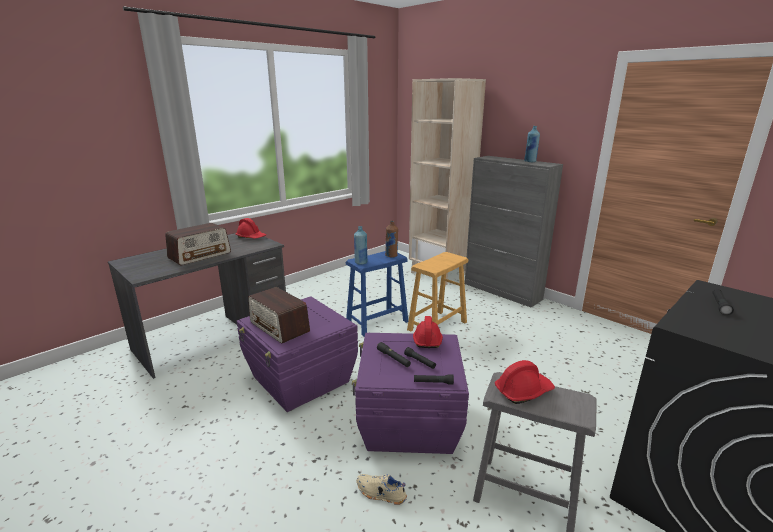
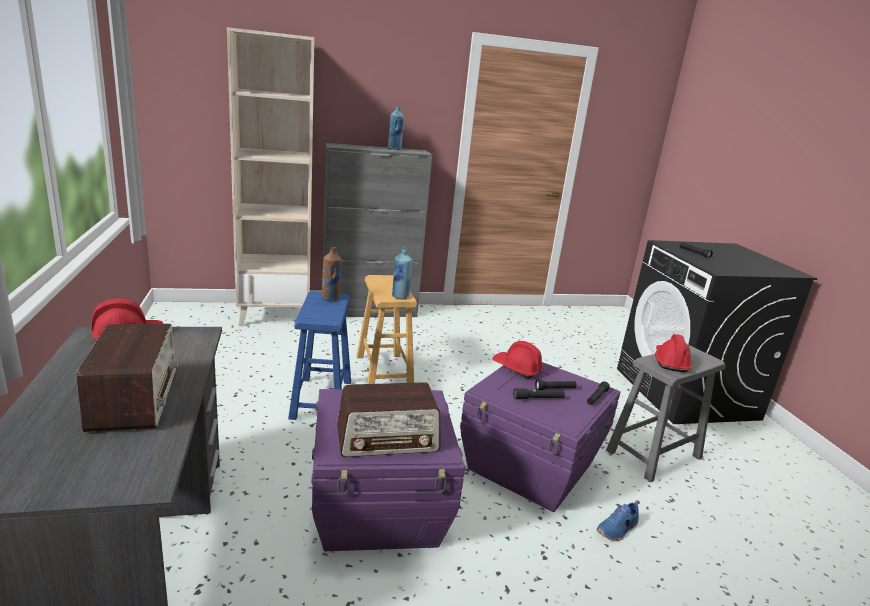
camera: 60 degrees left, 0 degrees up
blue bottle [354,226,368,265] -> blue bottle moved to [392,248,412,299]
beige shoe [357,474,407,505] -> blue shoe [597,500,640,541]

